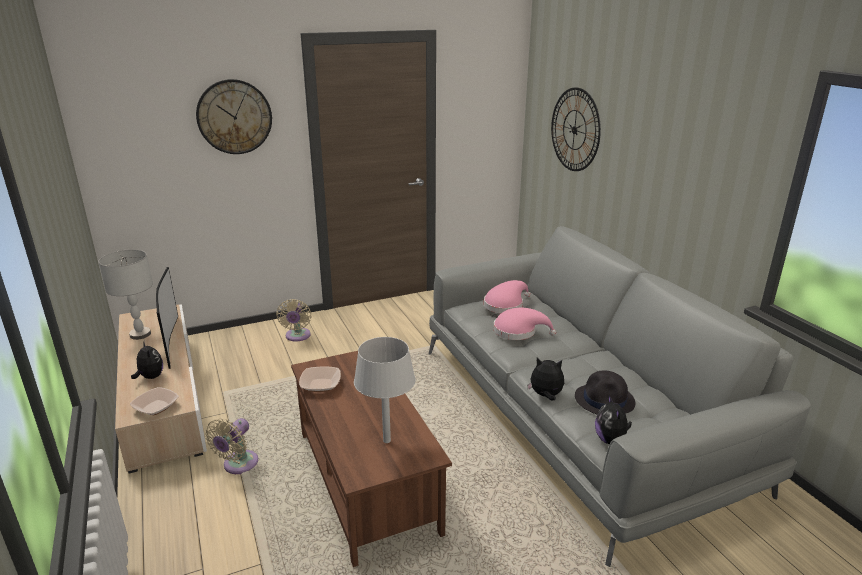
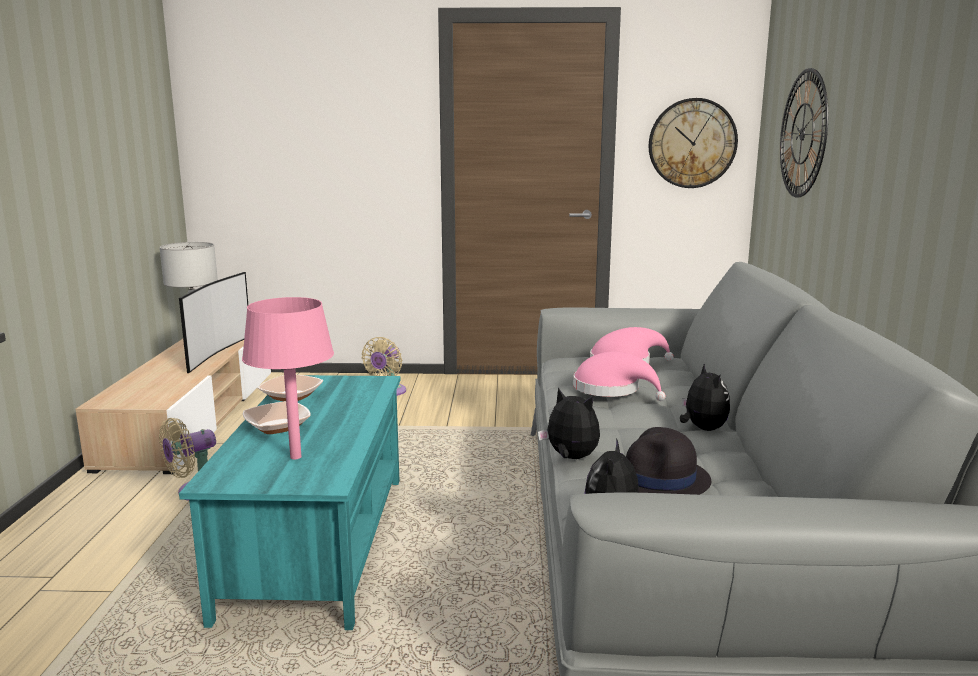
camera: 25 degrees right, 10 degrees down
bowl [130,387,179,415] -> bowl moved to [243,401,311,434]
plush toy [131,342,163,379] -> plush toy moved to [680,364,730,431]
wall clock [196,79,272,154] -> wall clock moved to [649,98,738,188]
brown coffee table [291,351,452,567] -> turquoise coffee table [179,375,401,630]
grey table lamp [354,337,416,443] -> pink table lamp [242,297,334,459]

